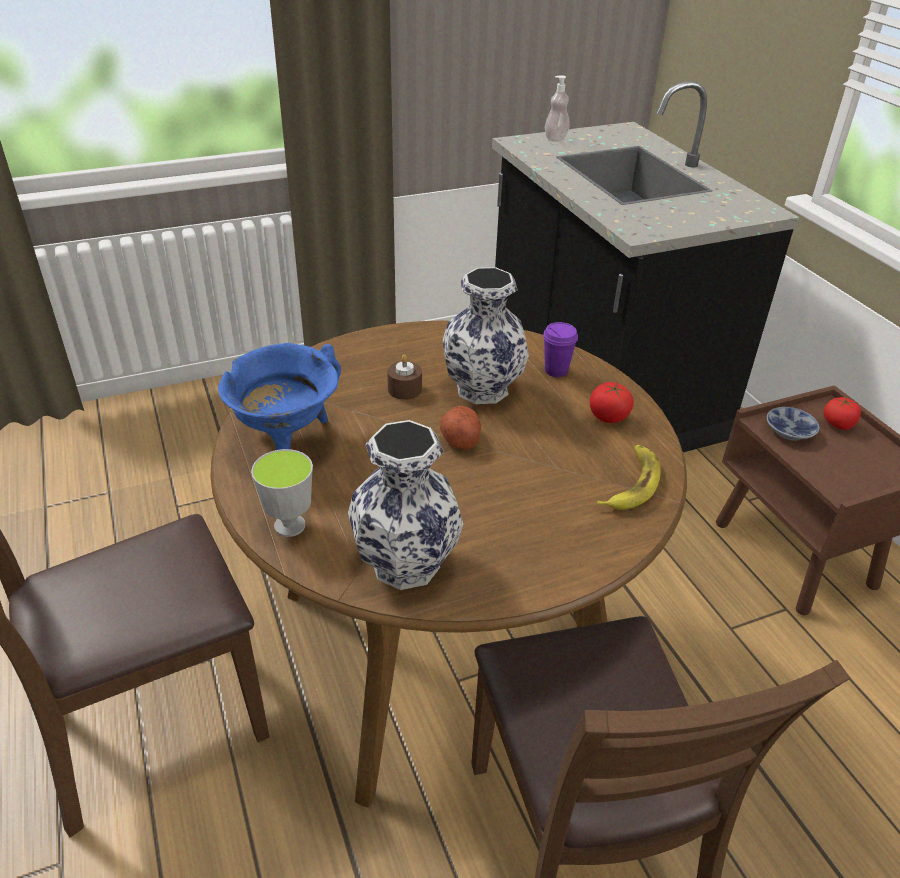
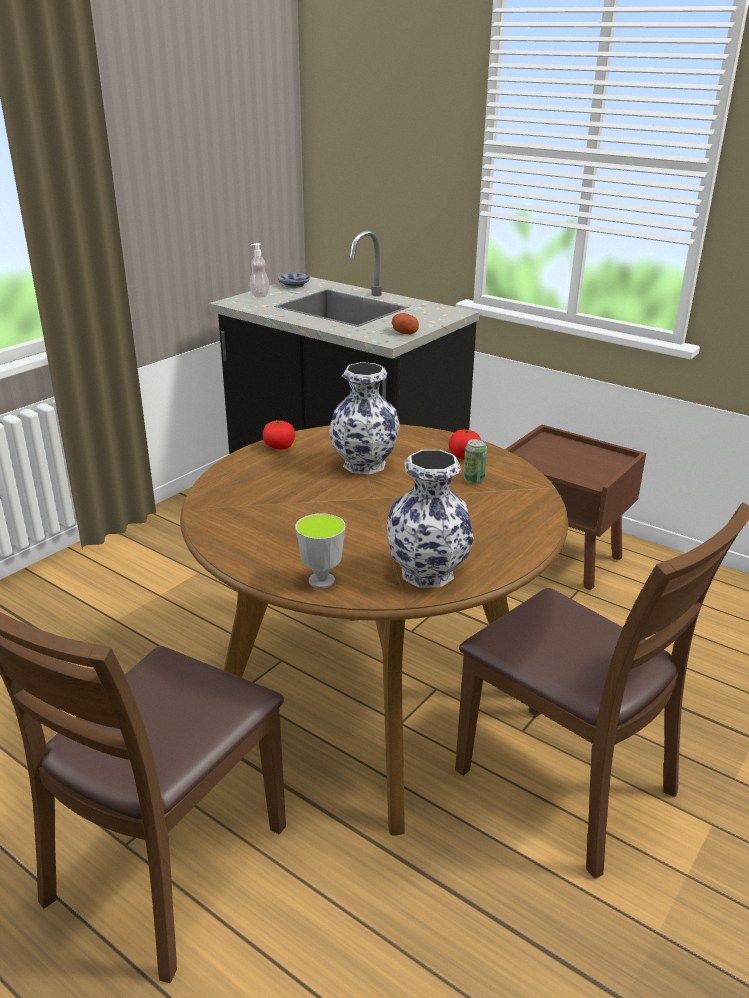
camera: 30 degrees left, 10 degrees down
blue cooking pot [218,343,341,450] -> none
brown candle [387,354,422,400] -> none
potato [440,406,481,449] -> potato moved to [392,313,419,334]
purple cup [543,322,578,377] -> none
banana [597,445,661,510] -> none
bowl [767,407,819,441] -> bowl moved to [277,273,310,288]
tomato [824,397,861,430] -> tomato moved to [263,420,295,450]
none -> can [463,439,487,484]

